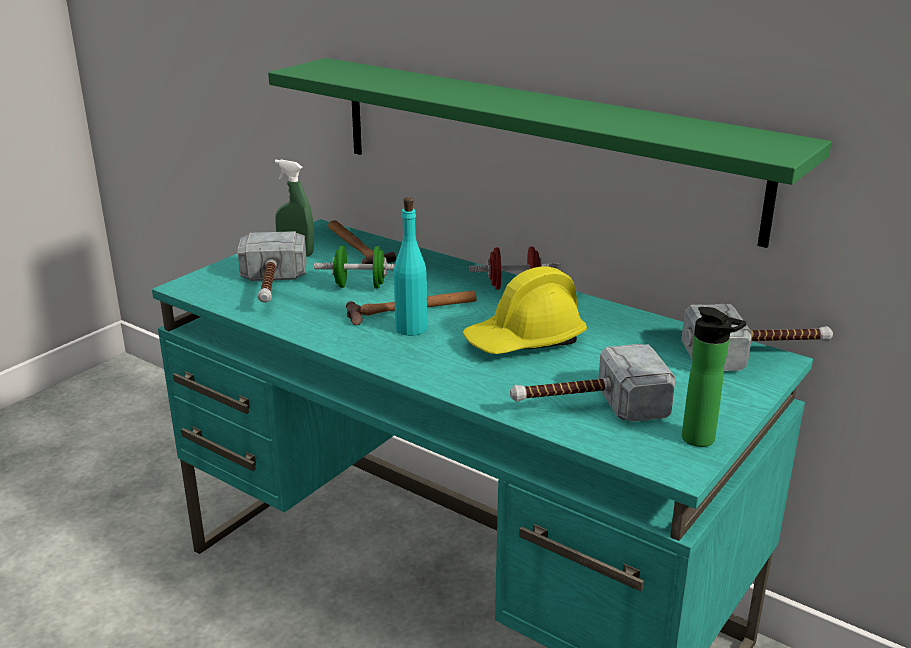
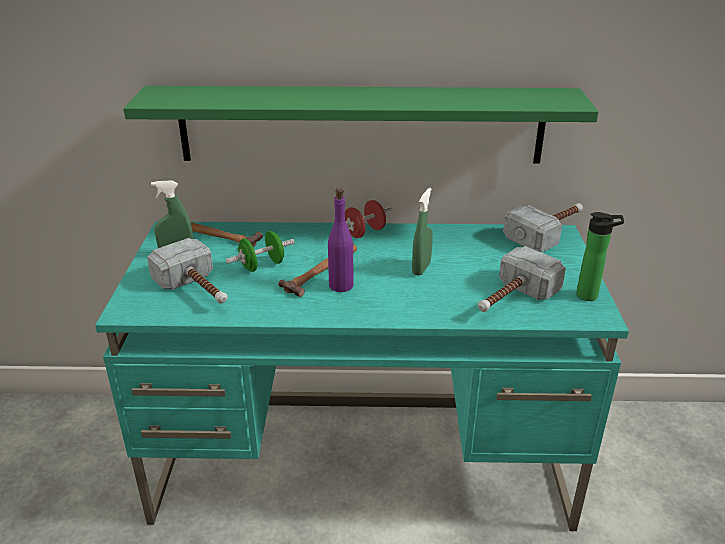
camera: 35 degrees left, 5 degrees up
turquoise bottle [394,197,427,336] -> purple bottle [328,188,353,292]
yellow hard hat [463,267,587,354] -> green spray bottle [412,188,433,276]

